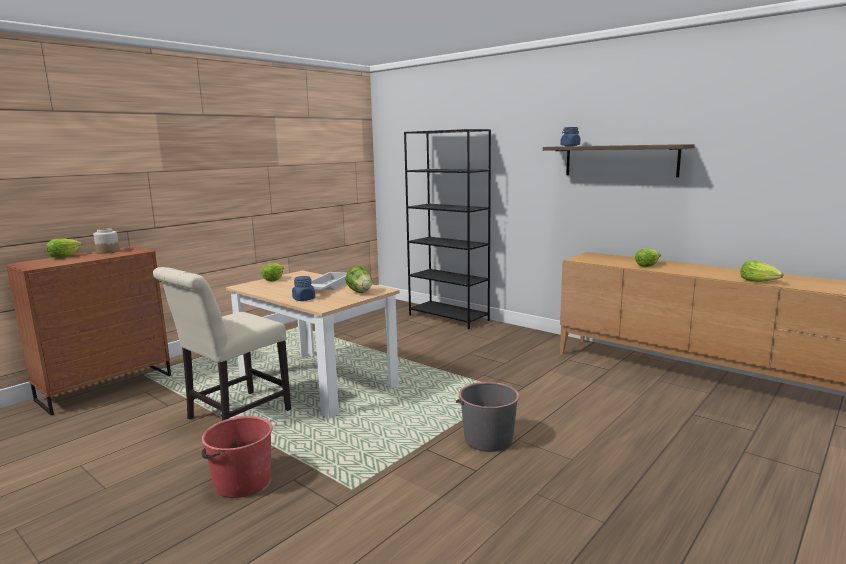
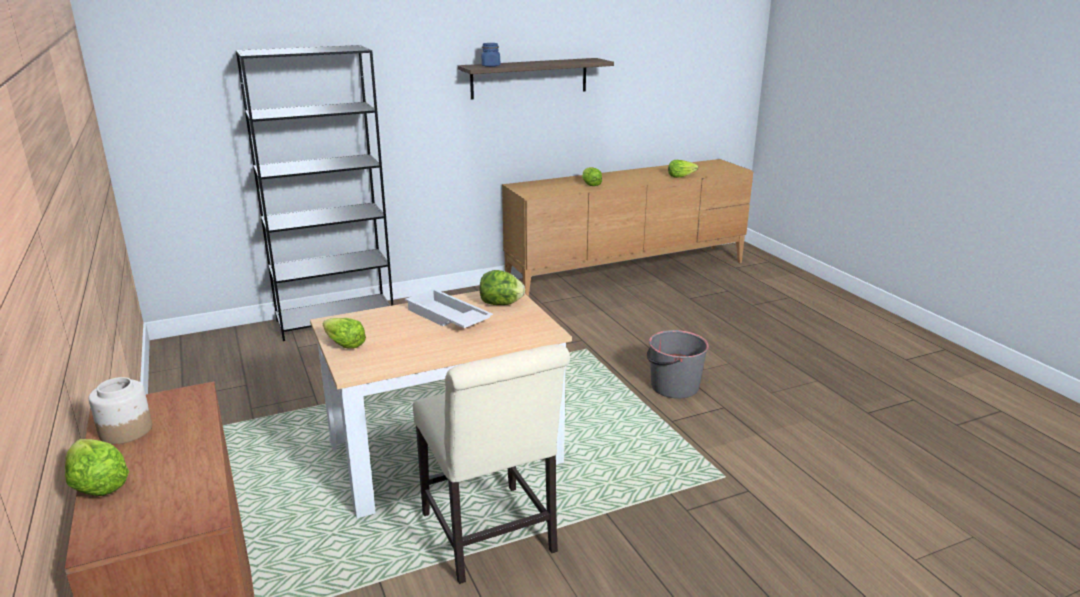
camera: 65 degrees left, 10 degrees up
red bucket [202,416,273,498] -> none
blue jar [292,276,315,301] -> none

